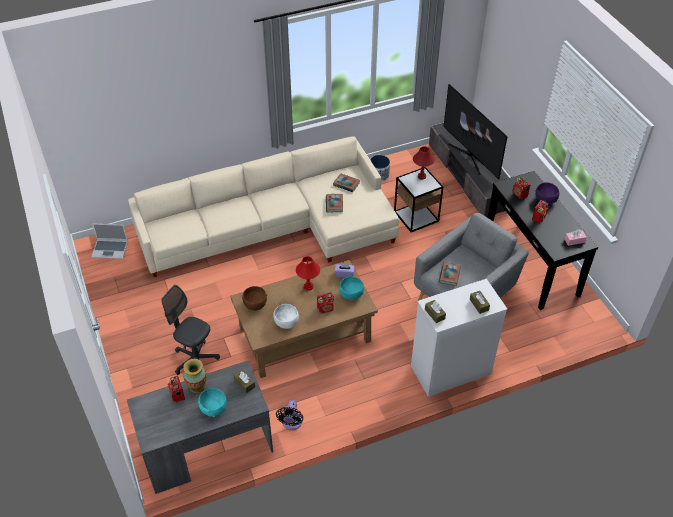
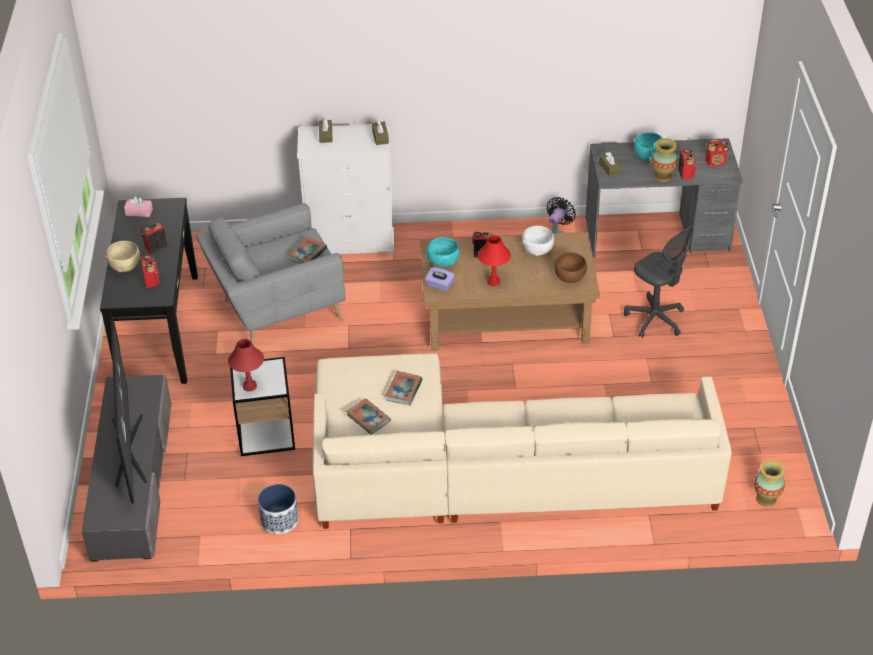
camera: 160 degrees left, 5 degrees down
laptop [91,223,128,259] -> vase [754,460,785,507]
purple bowl [535,182,559,204] -> beige bowl [105,241,140,272]
none -> radio [705,140,729,167]

